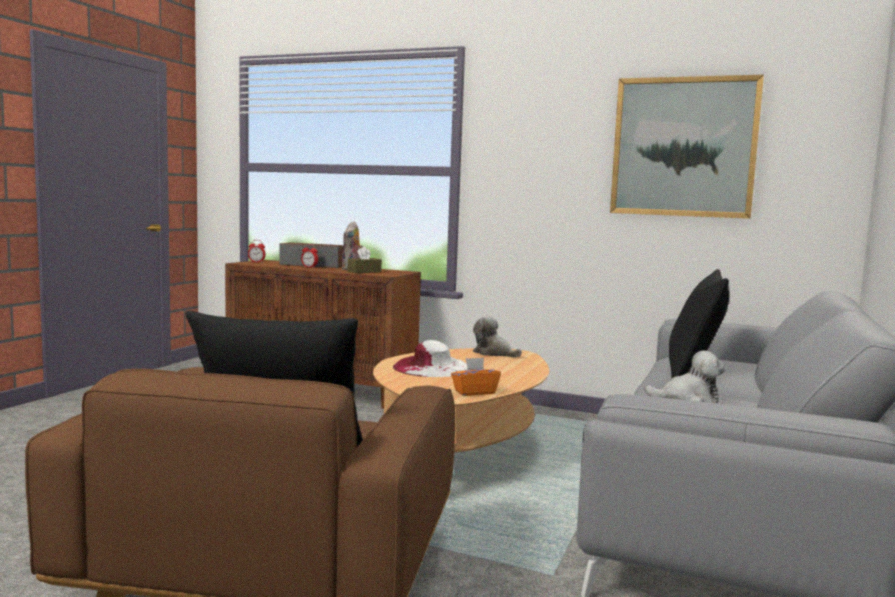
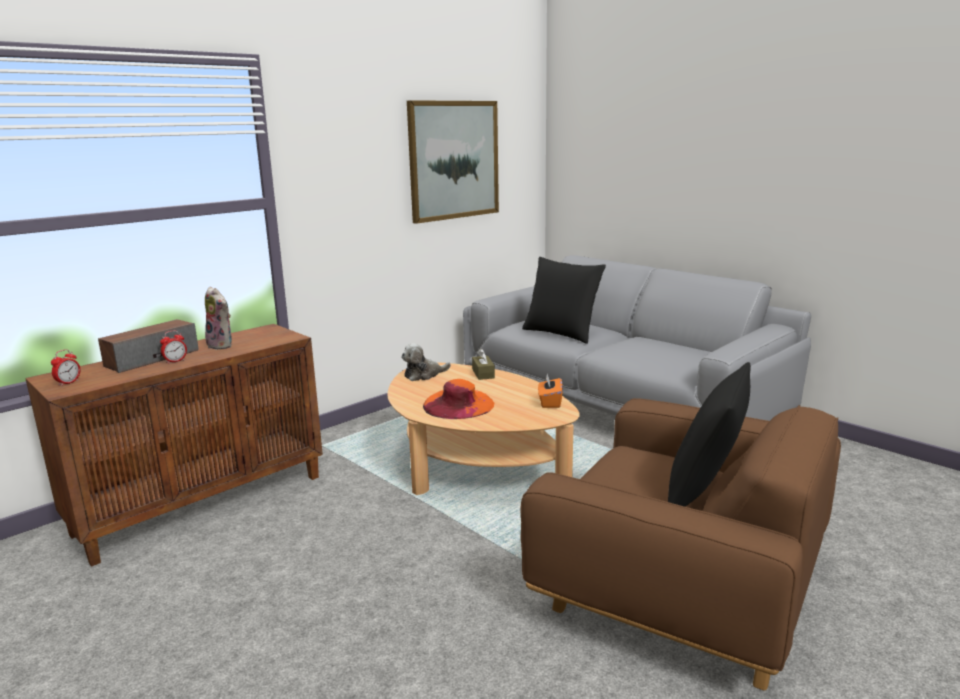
camera: 65 degrees left, 10 degrees up
brown tissue box [348,246,382,273] -> brown tissue box moved to [472,348,495,380]
white hat [393,340,468,377] -> orange hat [423,379,494,419]
plush toy [644,351,725,403] -> none

